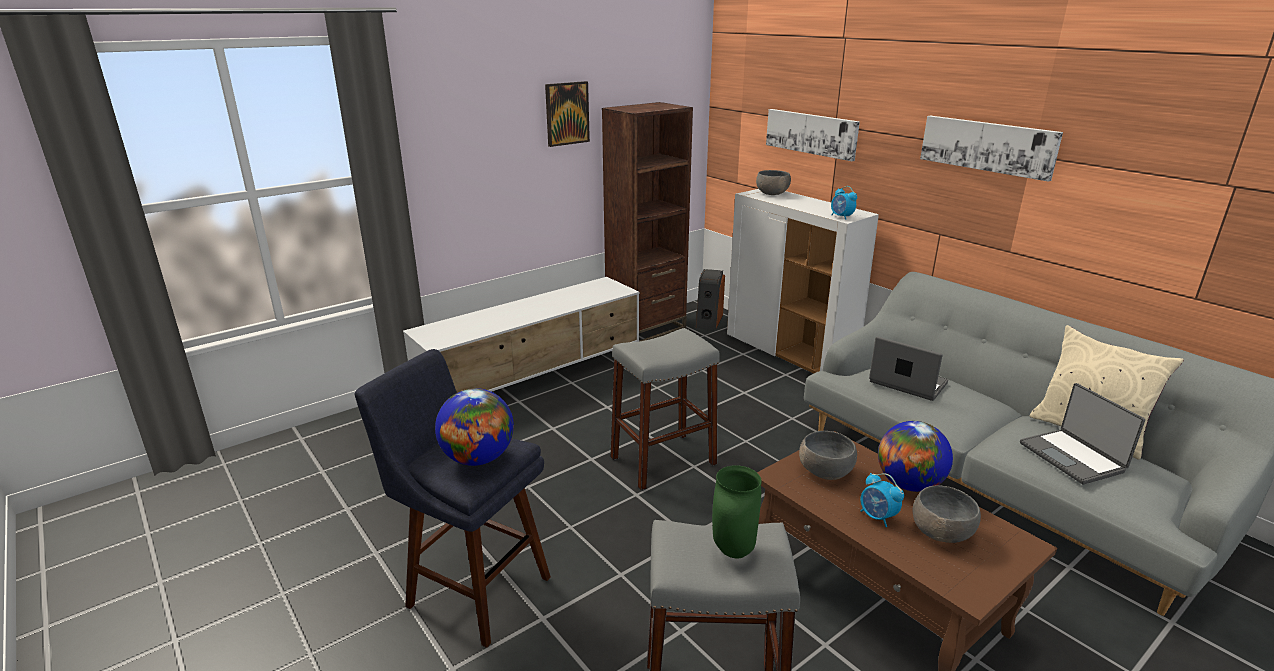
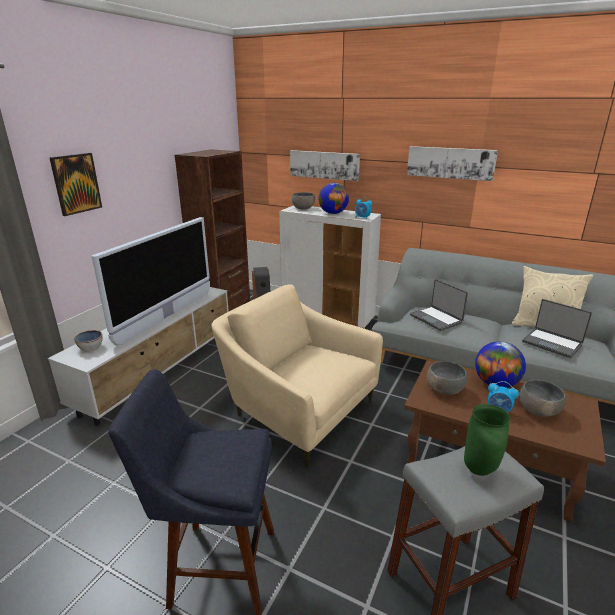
camera: 25 degrees left, 0 degrees up
globe [435,388,514,466] -> globe moved to [319,183,349,214]
picture [545,81,590,147] -> picture moved to [49,153,102,216]
grey stool [610,328,720,491] -> beige armchair [211,284,383,468]
laptop [869,336,948,401] -> laptop turned 135 degrees counterclockwise [410,279,468,331]
none -> bowl [74,330,103,352]
none -> television [92,217,210,345]

